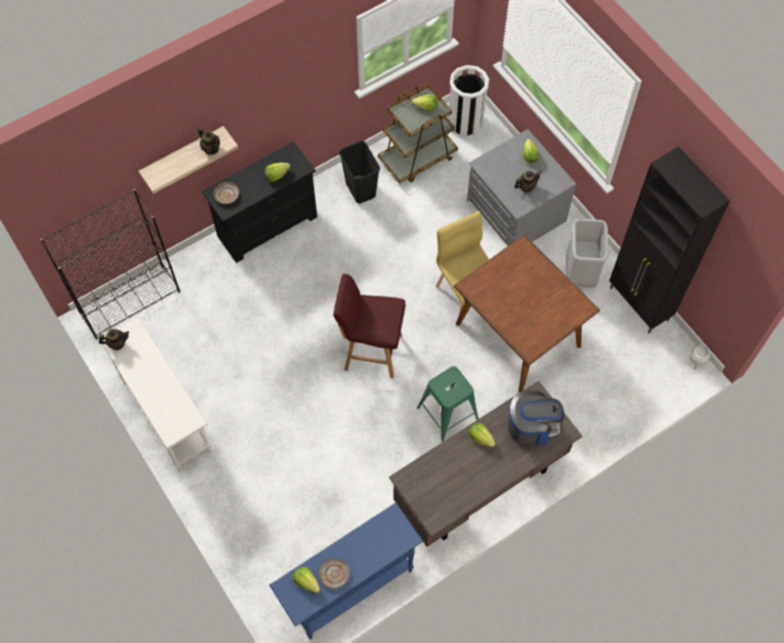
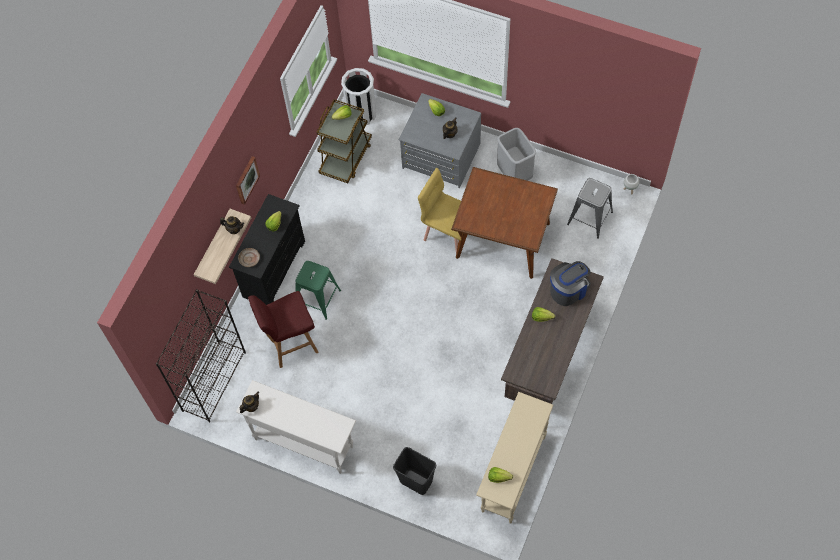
camera: 30 degrees left, 0 degrees up
blue console table [269,503,423,639] -> beige console table [476,392,553,524]
beige plate [319,558,350,588] -> none
red stool [333,274,406,378] -> red stool moved to [248,291,319,368]
black trash can [339,141,380,203] -> black trash can moved to [393,447,436,495]
green stool [417,366,479,442] -> green stool moved to [296,261,341,320]
black cabinet [609,146,730,333] -> none
none -> picture [236,156,260,205]
none -> grey stool [567,178,613,239]

